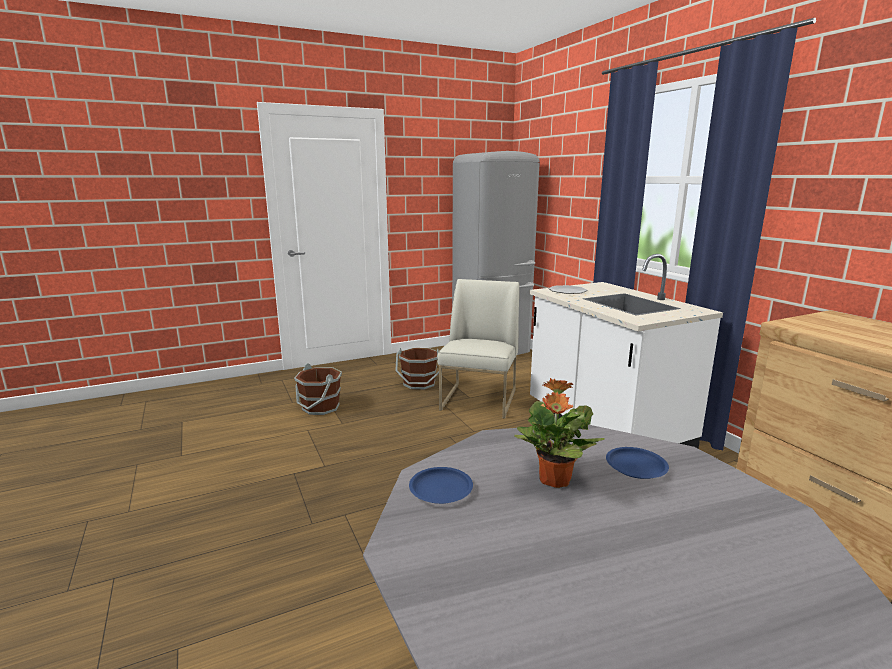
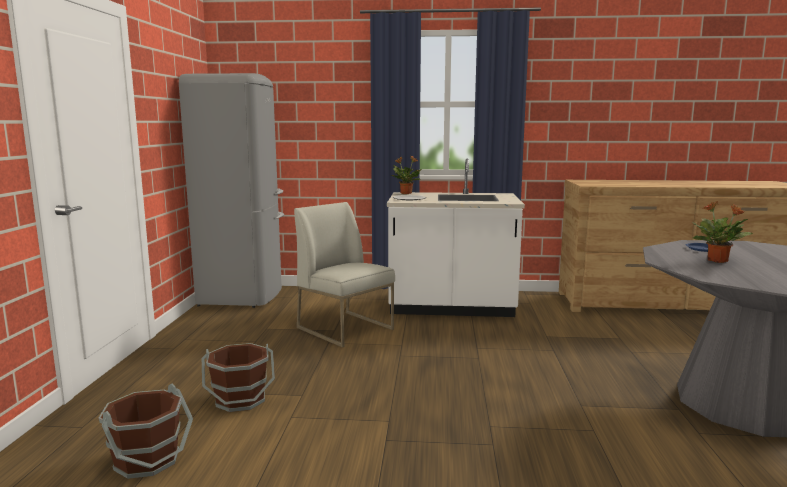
camera: 60 degrees left, 5 degrees down
brown bucket [395,348,439,390] -> brown bucket moved to [98,383,193,479]
blue plate [409,467,473,504] -> none
none -> potted plant [391,156,422,194]

